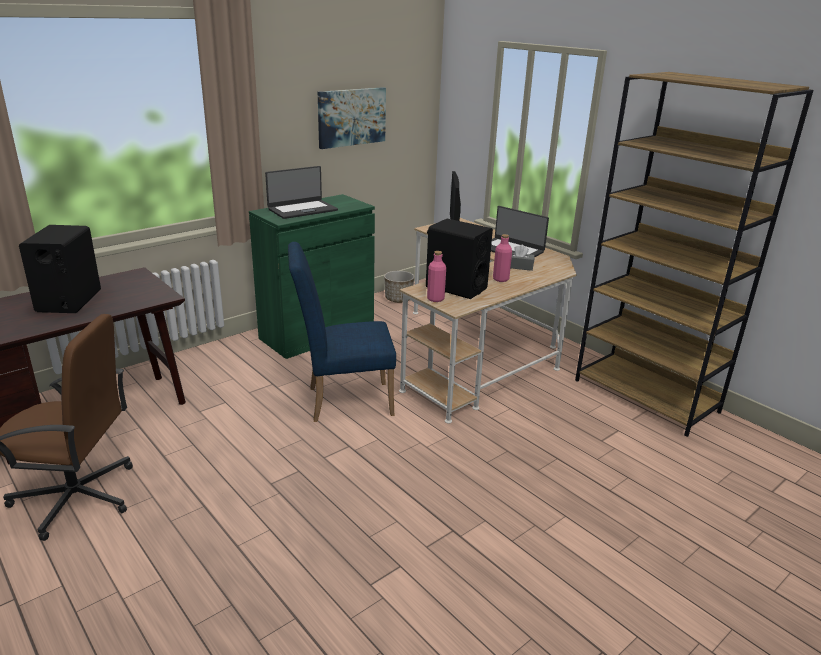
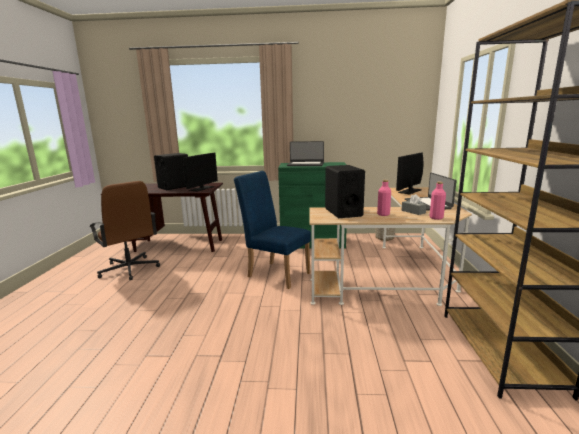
camera: 45 degrees right, 10 degrees down
picture [318,87,386,149] -> none
pink bottle [427,251,446,302] -> pink bottle moved to [430,182,446,220]
none -> monitor [183,153,218,192]

